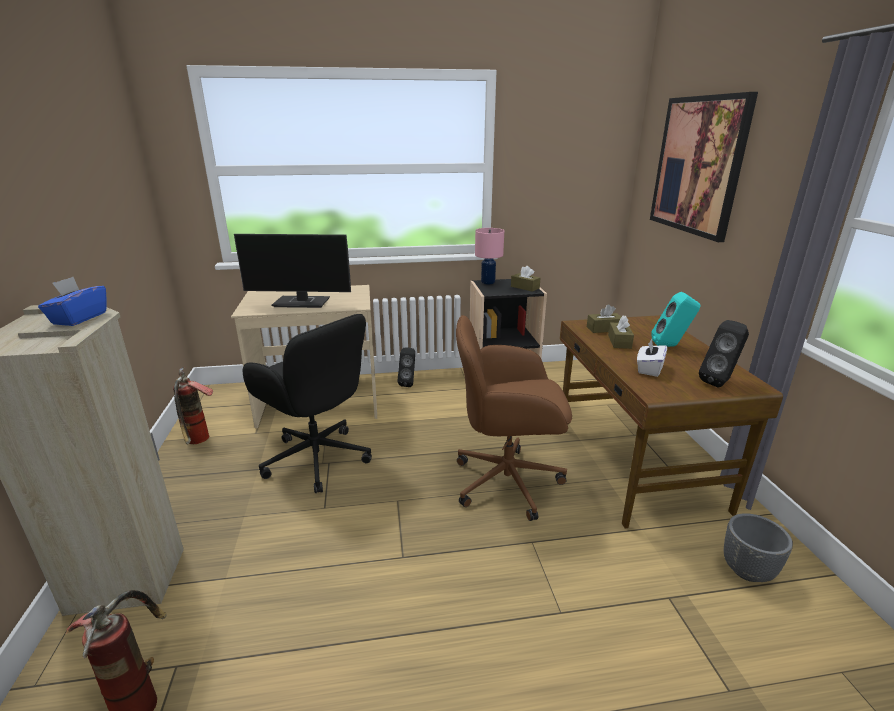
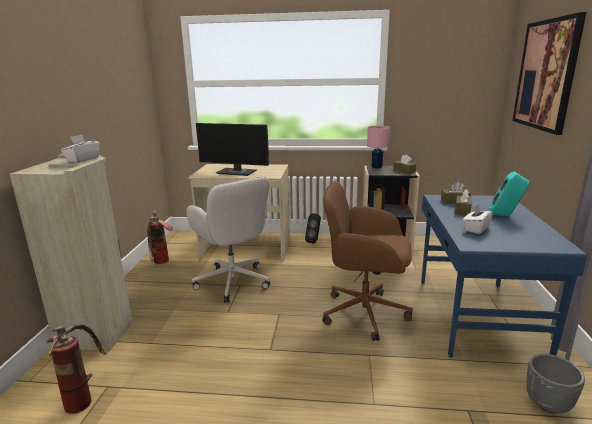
camera: 15 degrees right, 5 degrees down
blue tissue box [38,277,107,326] -> white tissue box [61,134,100,163]
black office chair [243,314,372,493] -> white office chair [186,177,270,302]
brown desk [560,315,783,528] -> blue desk [421,195,587,358]
black speaker [699,320,749,387] -> none

